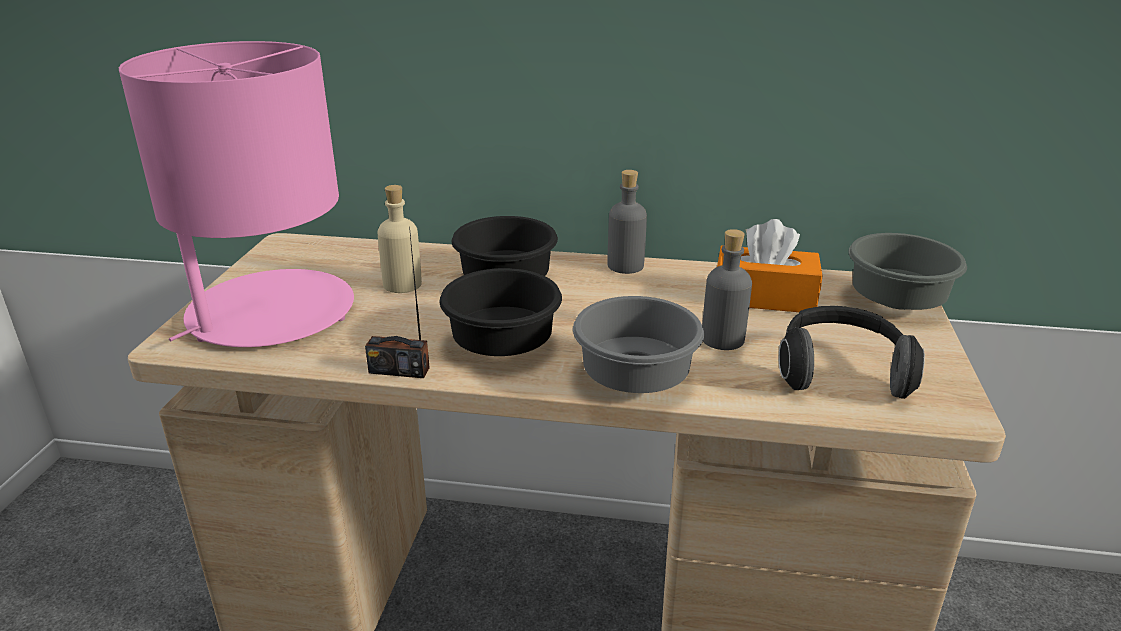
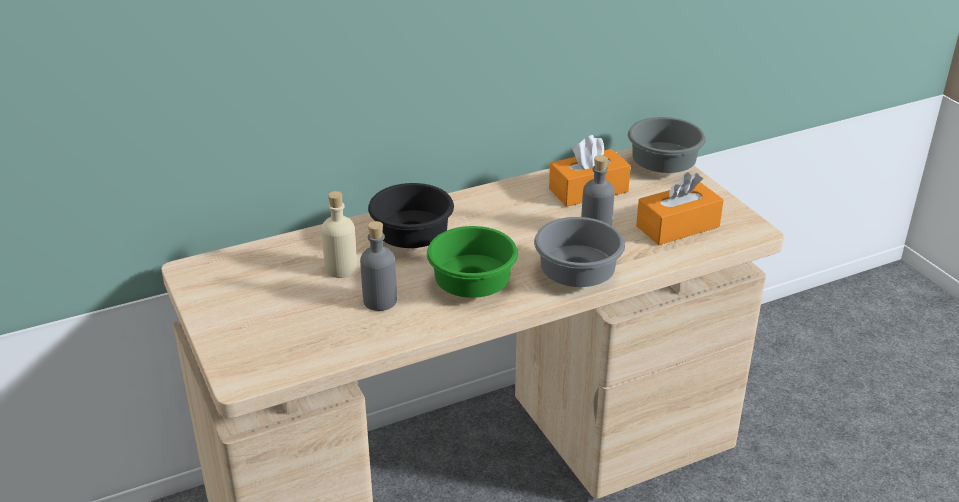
camera: 35 degrees left, 5 degrees up
pink table lamp [119,41,354,347] -> none
radio [365,226,430,378] -> none
black bowl [440,268,562,356] -> green bowl [427,226,518,298]
grey bottle [608,170,647,274] -> grey bottle moved to [360,221,397,311]
headphones [779,306,925,399] -> orange tissue box [636,172,724,245]

